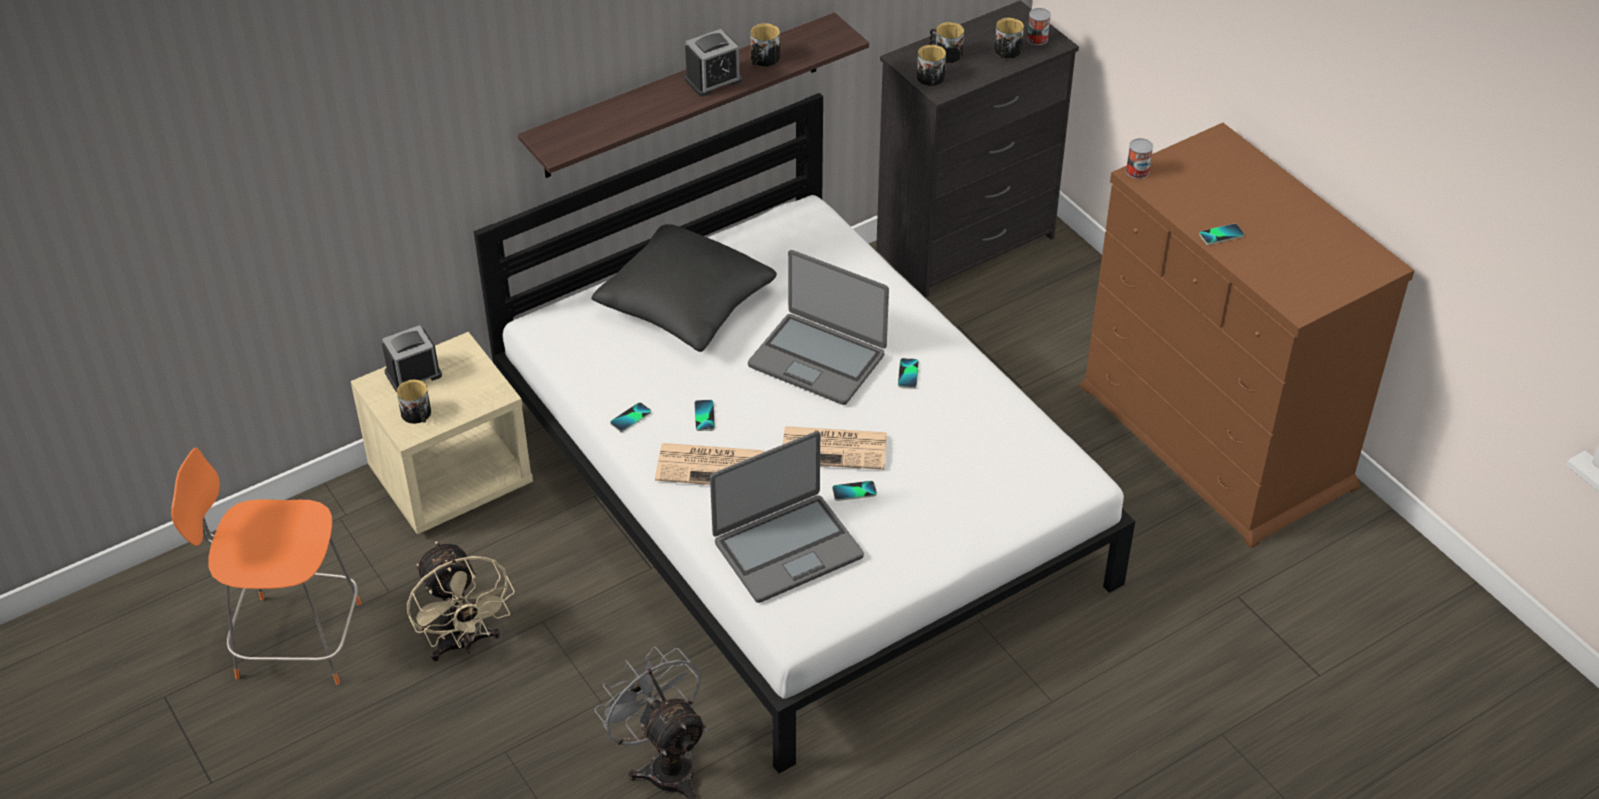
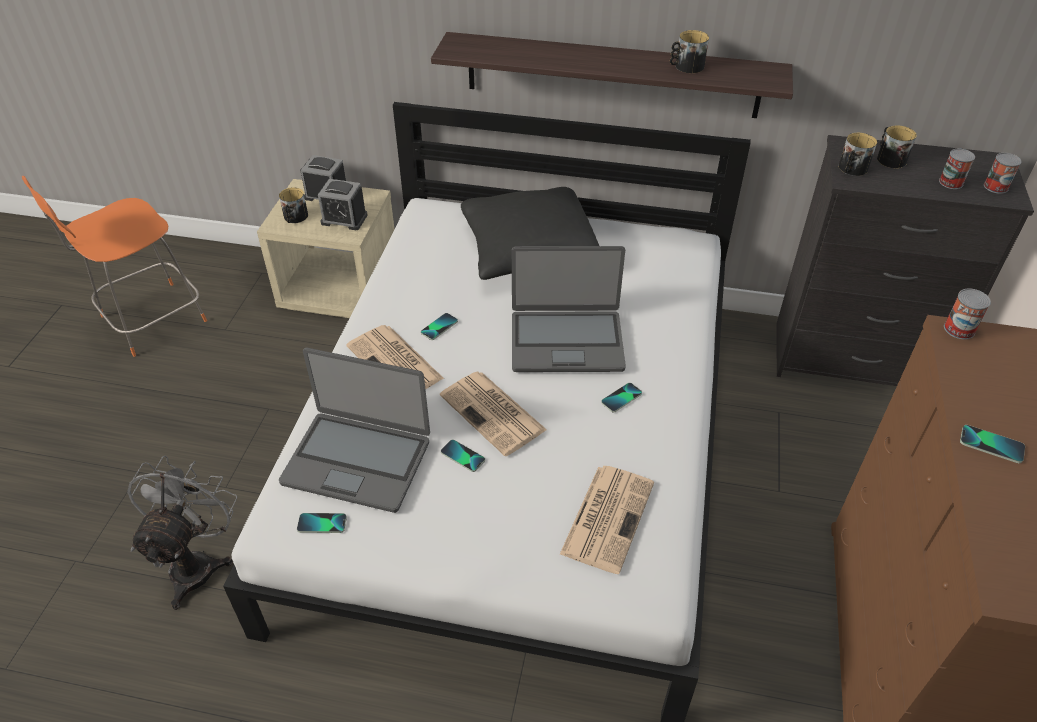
camera: 45 degrees right, 0 degrees up
orange chair [171,448,361,685] -> orange chair turned 90 degrees counterclockwise [22,176,207,357]
beige fan [407,541,515,661] -> none
phone [610,402,651,432] -> phone moved to [297,513,347,533]
alarm clock [685,29,742,97] -> alarm clock moved to [318,179,368,230]
laptop [748,250,889,405] -> laptop turned 75 degrees counterclockwise [512,246,626,372]
mug [994,18,1024,59] -> can [939,149,975,189]
none -> newspaper [560,466,654,574]

